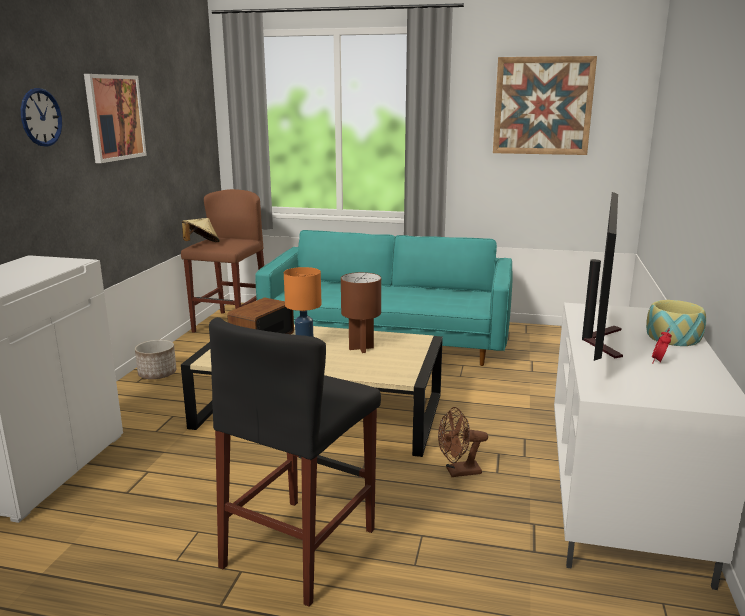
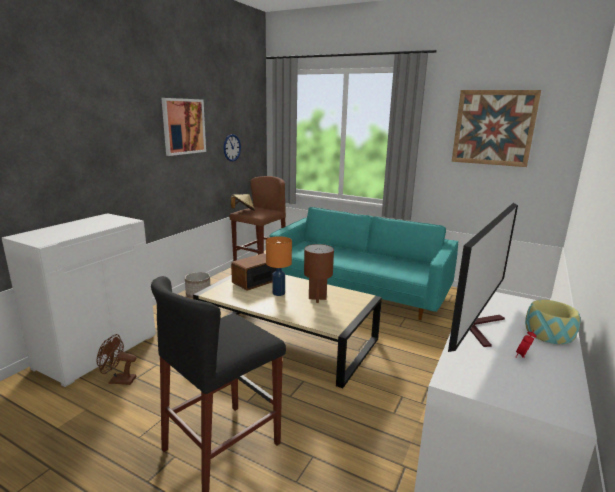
camera: 15 degrees right, 0 degrees up
wall clock [21,88,62,147] -> wall clock moved to [224,134,241,161]
brown fan [438,407,488,477] -> brown fan moved to [97,334,136,385]

